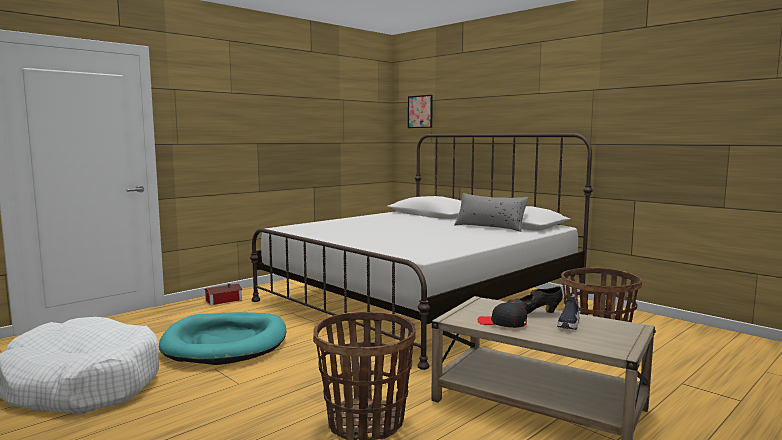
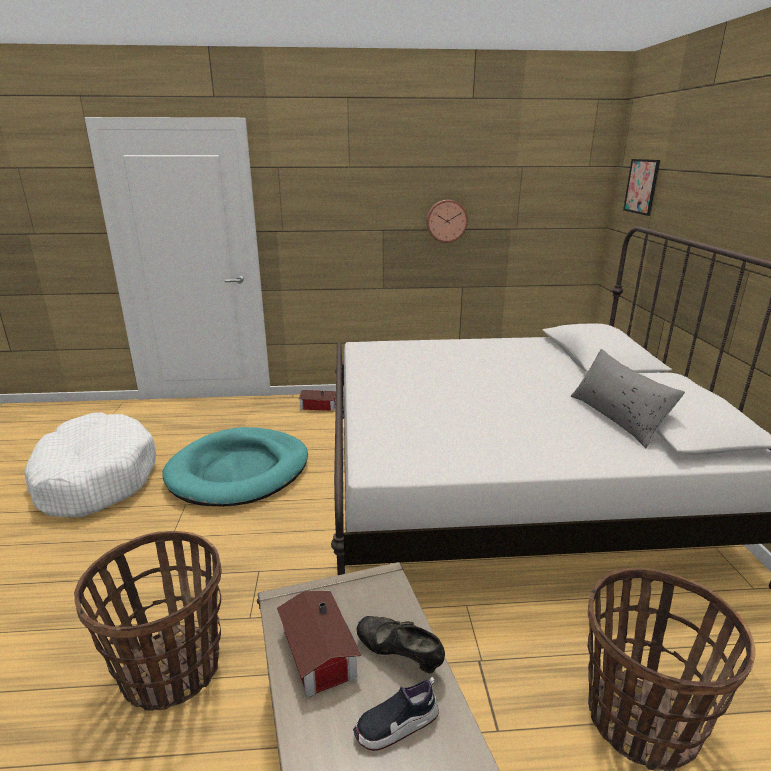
camera: 40 degrees right, 15 degrees up
black cap [478,302,527,328] -> toy house [277,591,361,698]
none -> wall clock [426,200,468,243]

